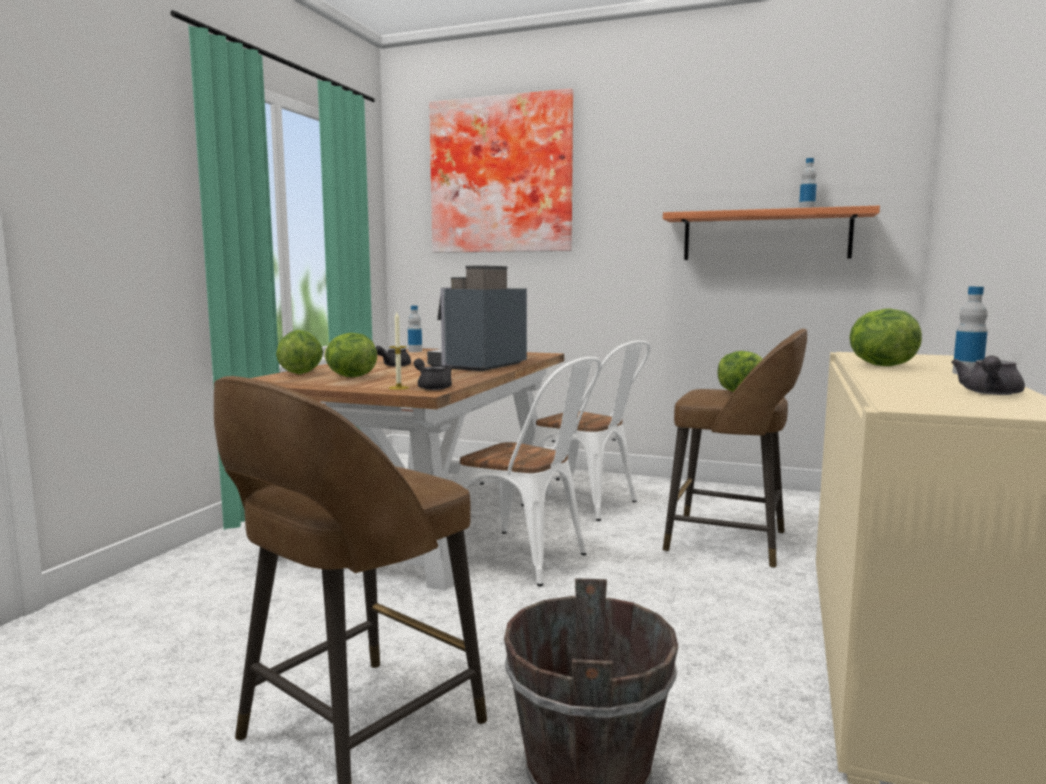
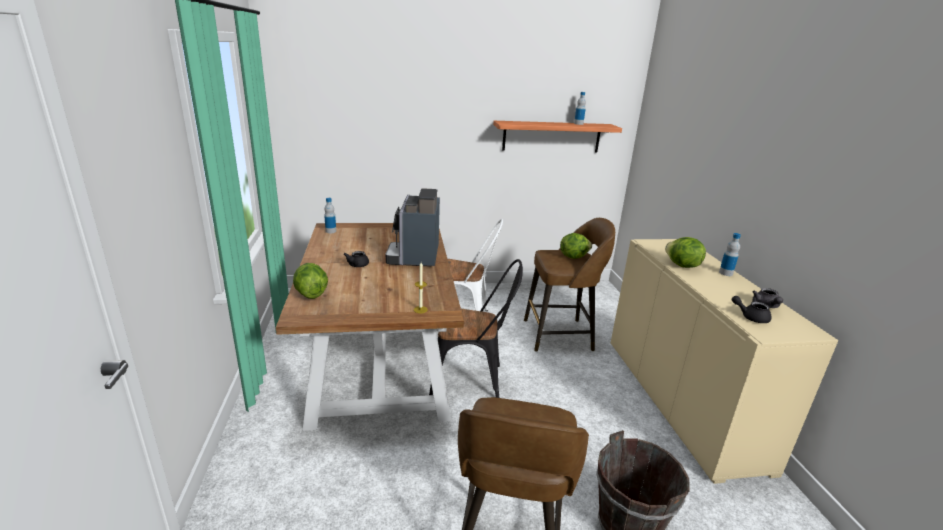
camera: 30 degrees left, 15 degrees up
lettuce [324,333,377,377] -> none
black teapot [414,358,453,390] -> black teapot moved to [732,296,772,323]
picture [429,89,573,253] -> none
white chair [457,357,601,586] -> black chair [429,259,523,398]

